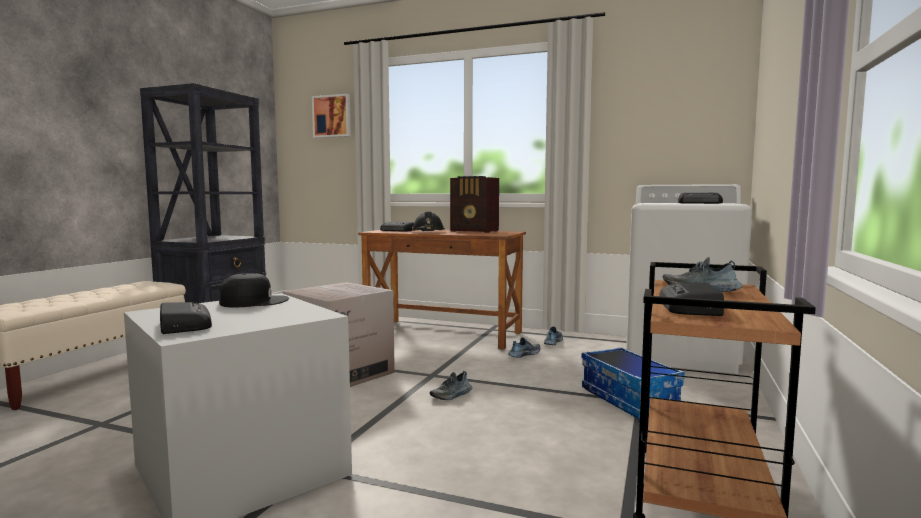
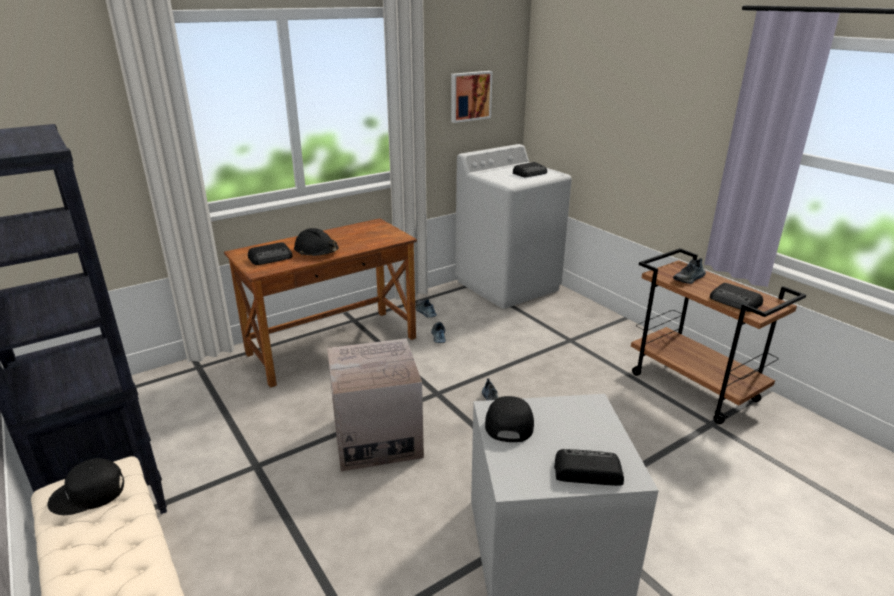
camera: 55 degrees left, 20 degrees up
picture [312,94,351,138] -> picture moved to [451,71,493,123]
radio [450,176,499,233] -> none
storage box [582,347,685,419] -> none
none -> black cap [47,458,124,515]

